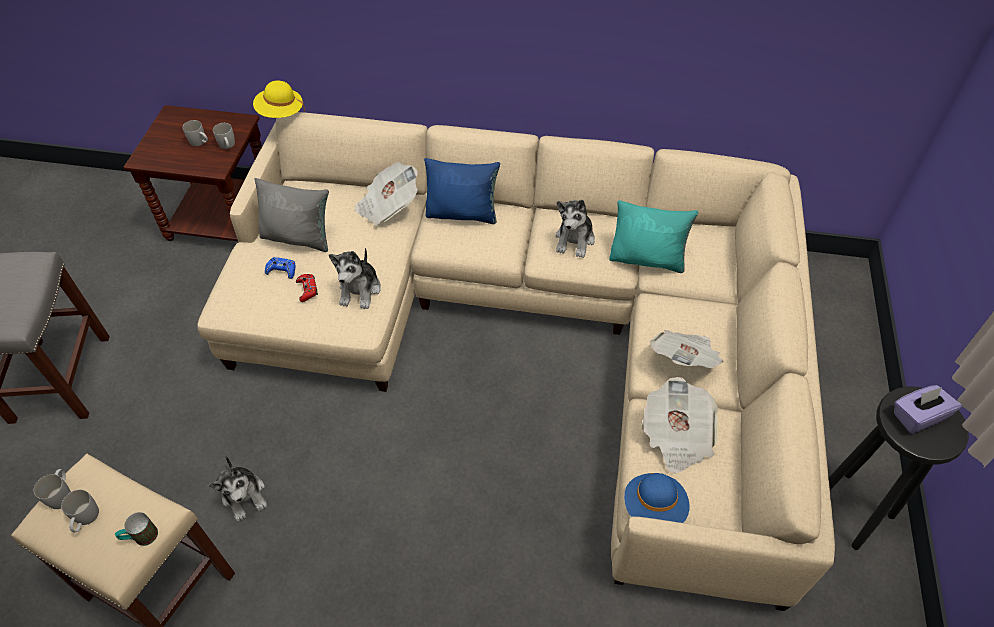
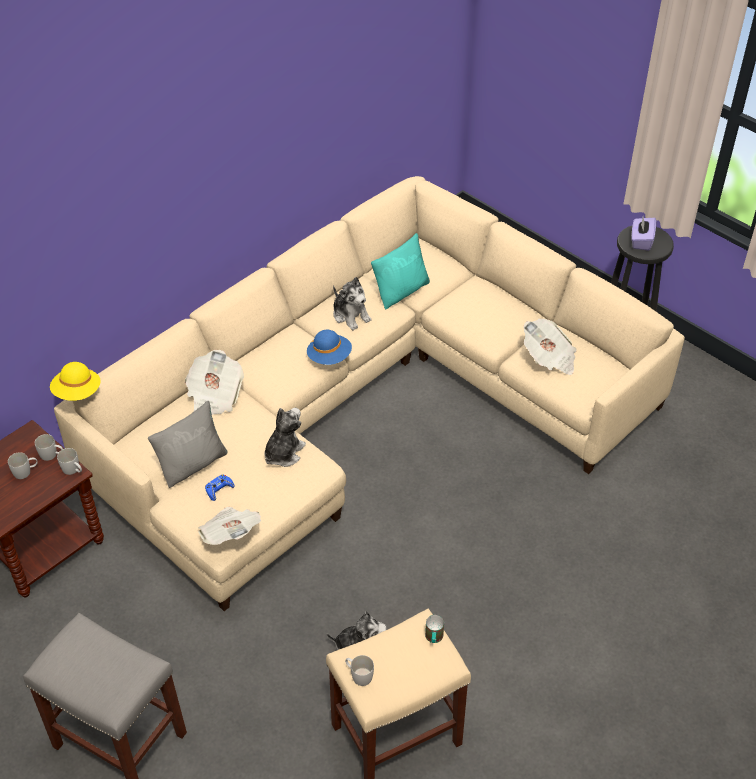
camera: 55 degrees left, 5 degrees down
white mug [61,490,99,532] -> white mug moved to [57,448,82,475]
red game controller [296,274,318,302] -> none
plush toy [329,248,381,309] -> plush toy turned 105 degrees counterclockwise [265,408,306,467]
blue pillow [424,158,500,224] -> none
blue hat [624,473,690,523] -> blue hat moved to [307,330,352,365]
newspaper [650,330,723,368] -> newspaper moved to [198,507,261,545]

